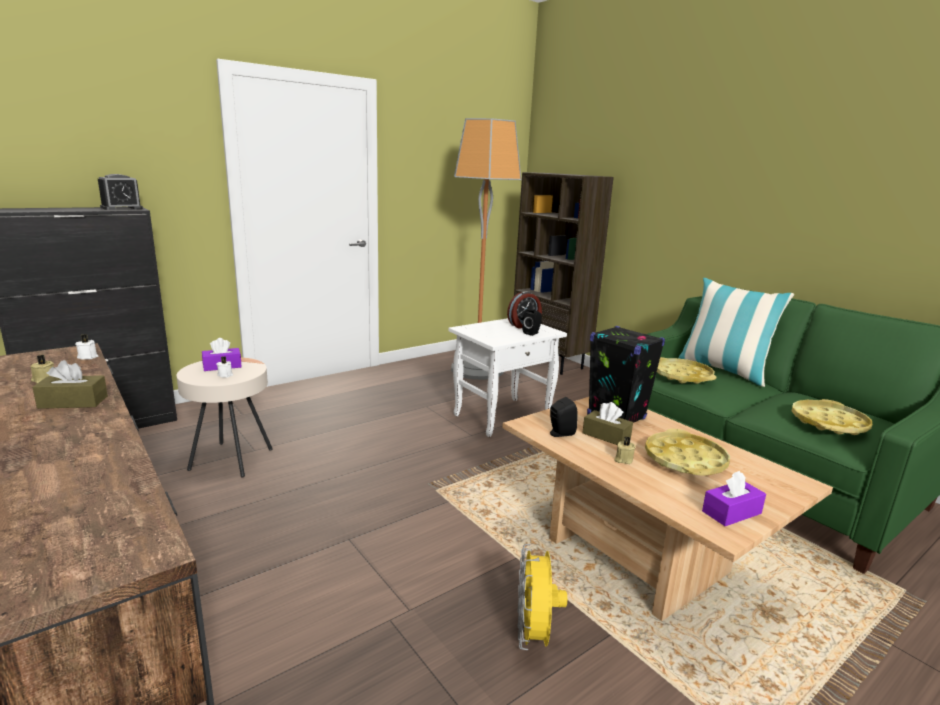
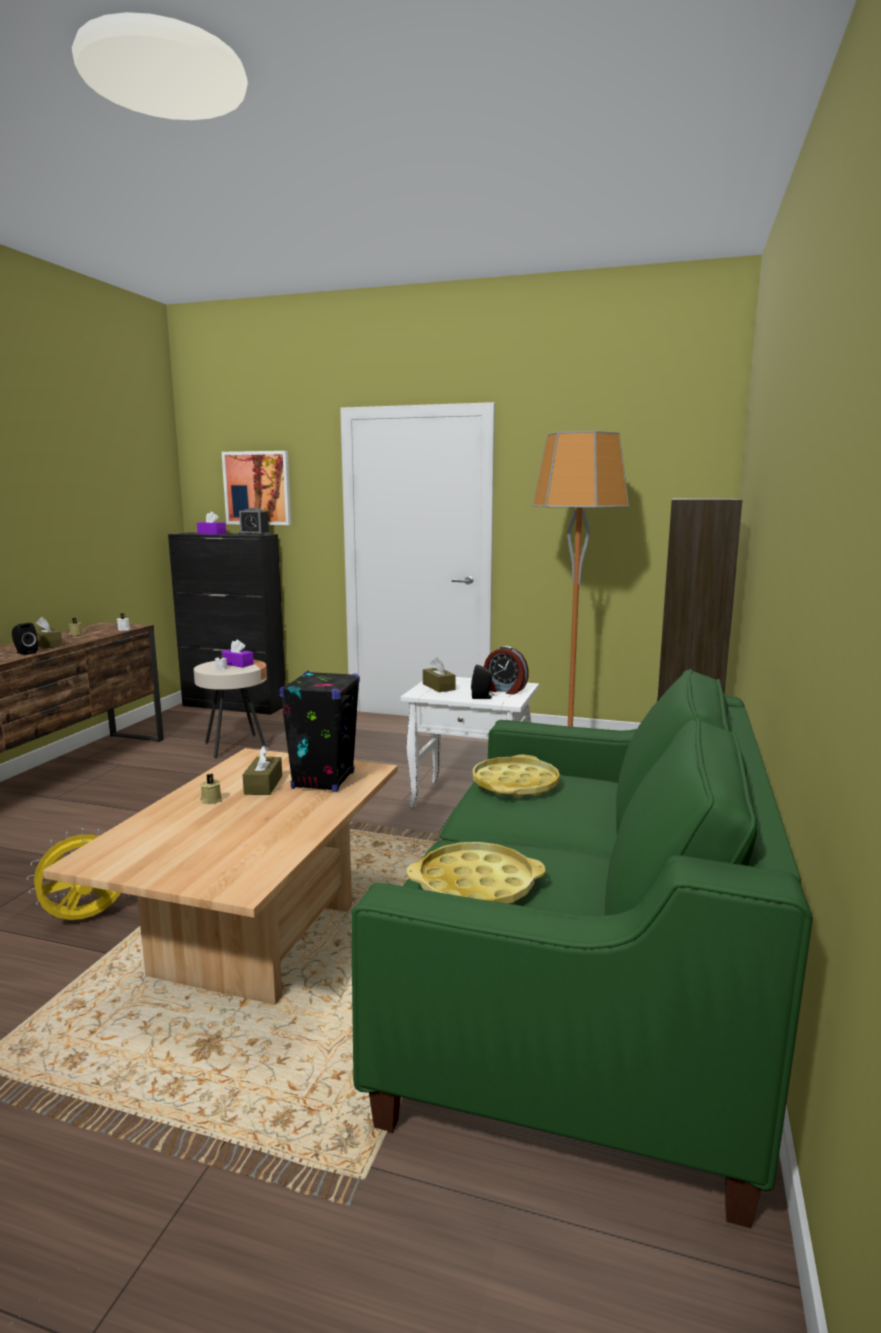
camera: 55 degrees right, 5 degrees down
black speaker [550,397,578,437] -> black speaker moved to [12,623,38,655]
yellow tray [645,429,730,475] -> none
pillow [678,278,794,387] -> none
purple tissue box [702,471,766,526] -> purple tissue box moved to [197,511,226,535]
none -> picture [222,451,291,525]
none -> brown tissue box [423,657,456,692]

